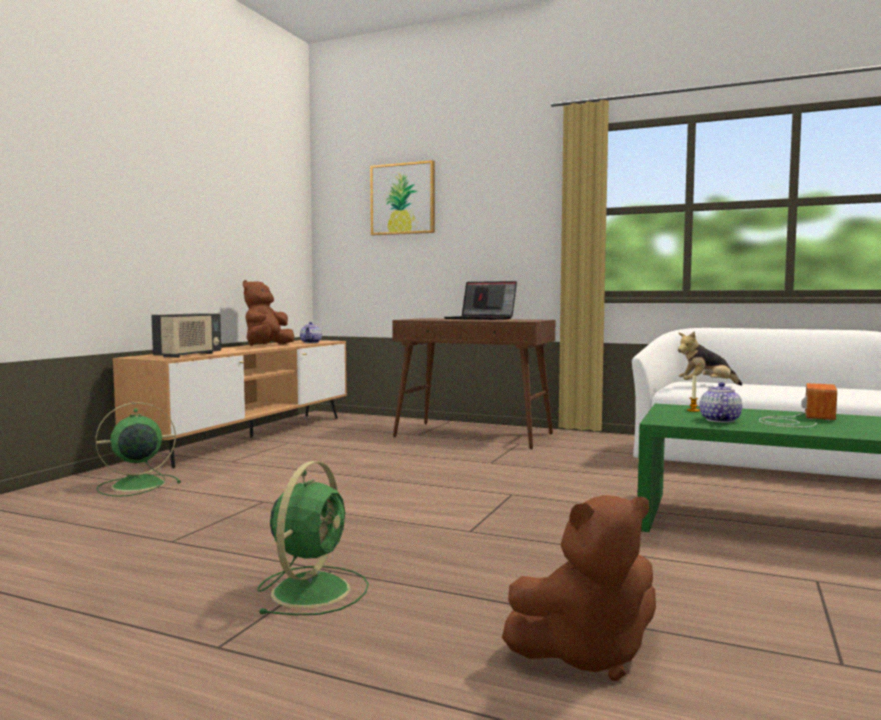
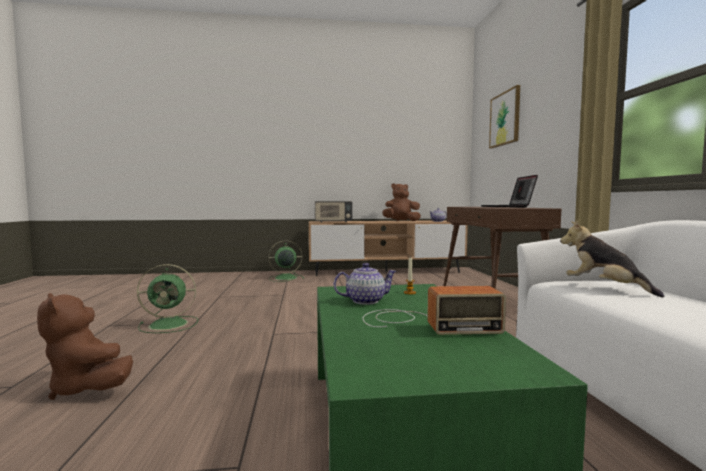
camera: 60 degrees right, 0 degrees up
green fan [96,402,181,497] -> green fan turned 45 degrees counterclockwise [269,241,304,282]

